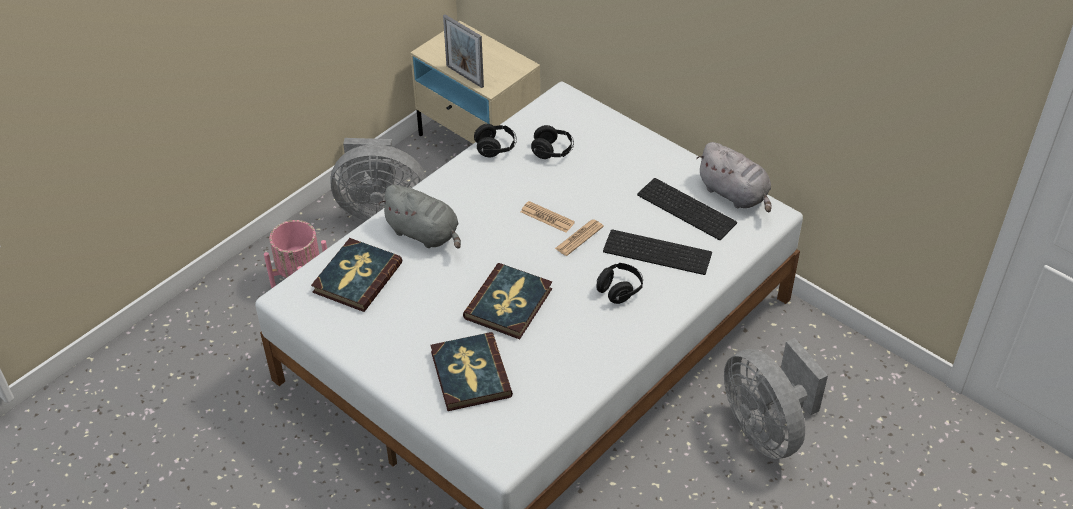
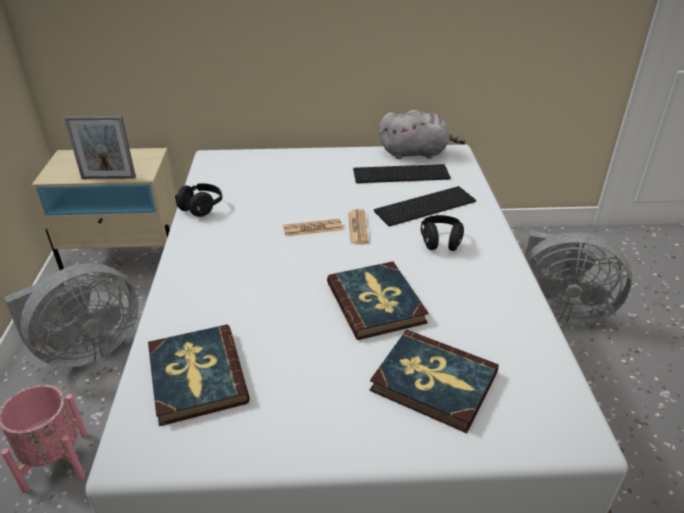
camera: 45 degrees left, 10 degrees down
grey plush toy [378,185,461,249] -> none
black headphones [531,125,574,159] -> none

